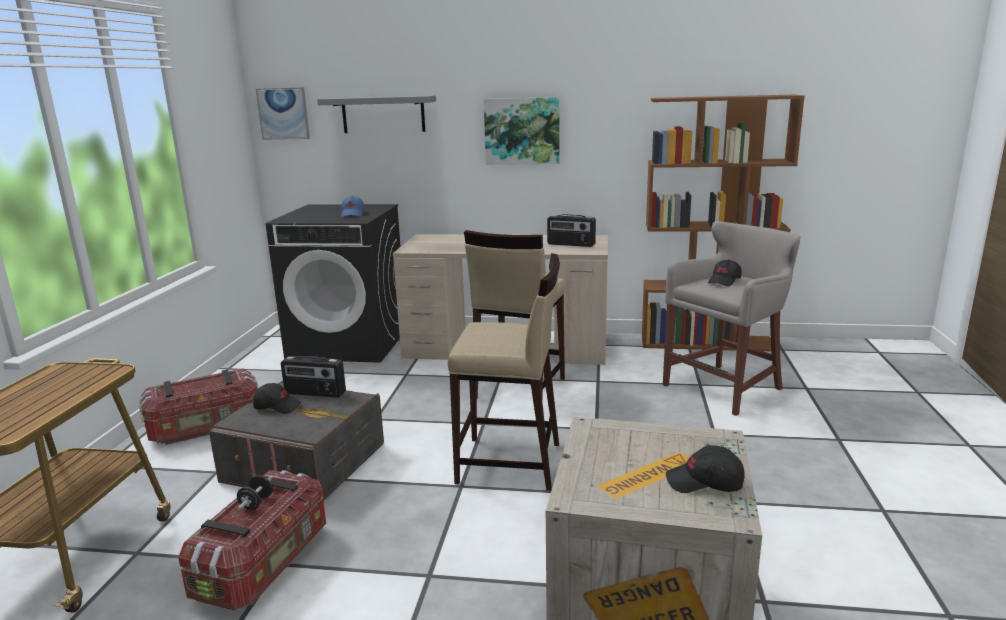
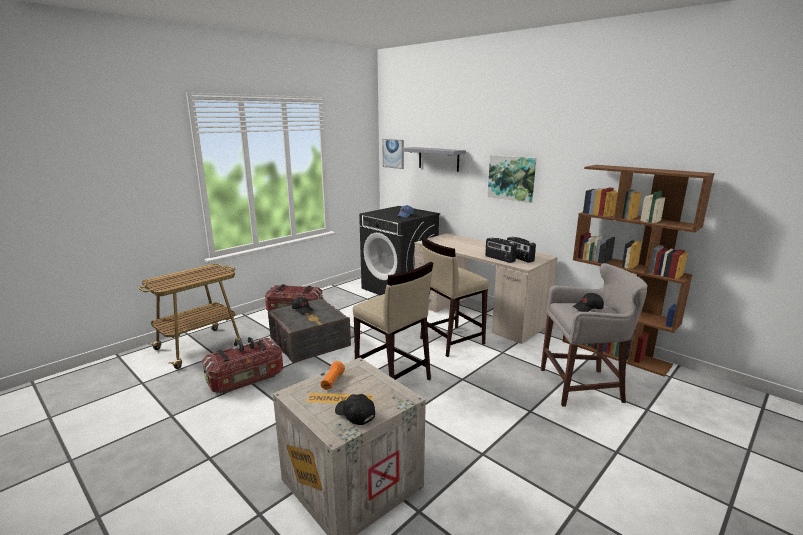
camera: 35 degrees right, 0 degrees up
radio [281,356,346,398] -> radio moved to [485,237,517,263]
none -> orange flashlight [321,361,345,390]

